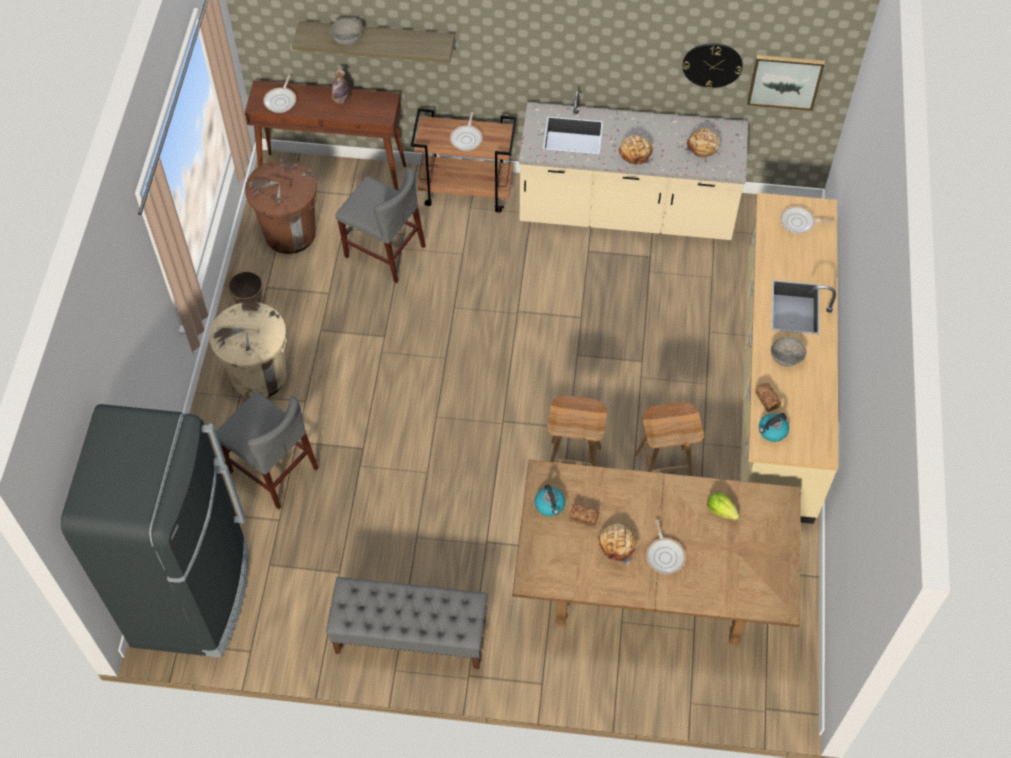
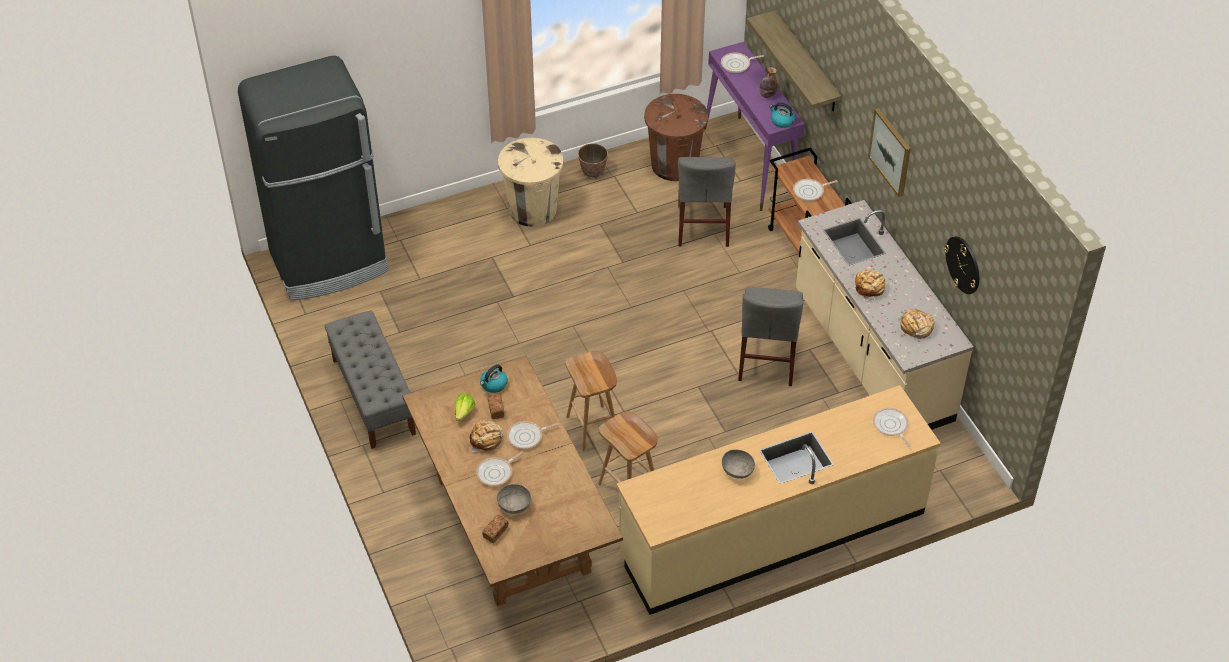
camera: 60 degrees right, 10 degrees down
grey chair [216,392,318,509] -> grey chair moved to [738,287,803,386]
brown console table [245,80,406,191] -> purple console table [704,42,805,211]
grey bowl [330,17,363,45] -> grey bowl moved to [497,484,531,514]
lettuce [707,492,740,521] -> lettuce moved to [455,393,475,421]
picture [747,55,825,111] -> picture moved to [868,108,911,197]
bread [755,383,781,412] -> bread moved to [482,515,509,543]
kettle [759,413,789,442] -> kettle moved to [769,103,795,128]
none -> frying pan [507,421,559,449]

